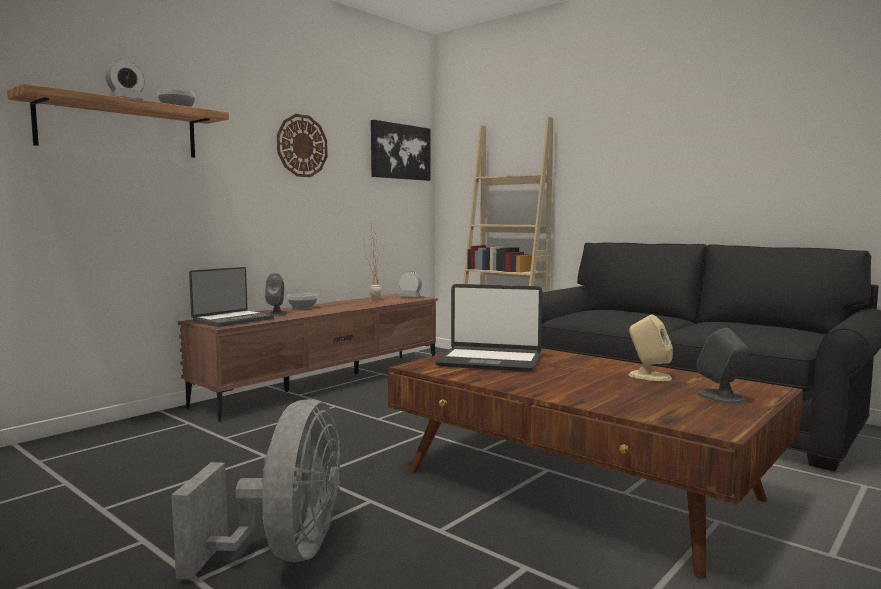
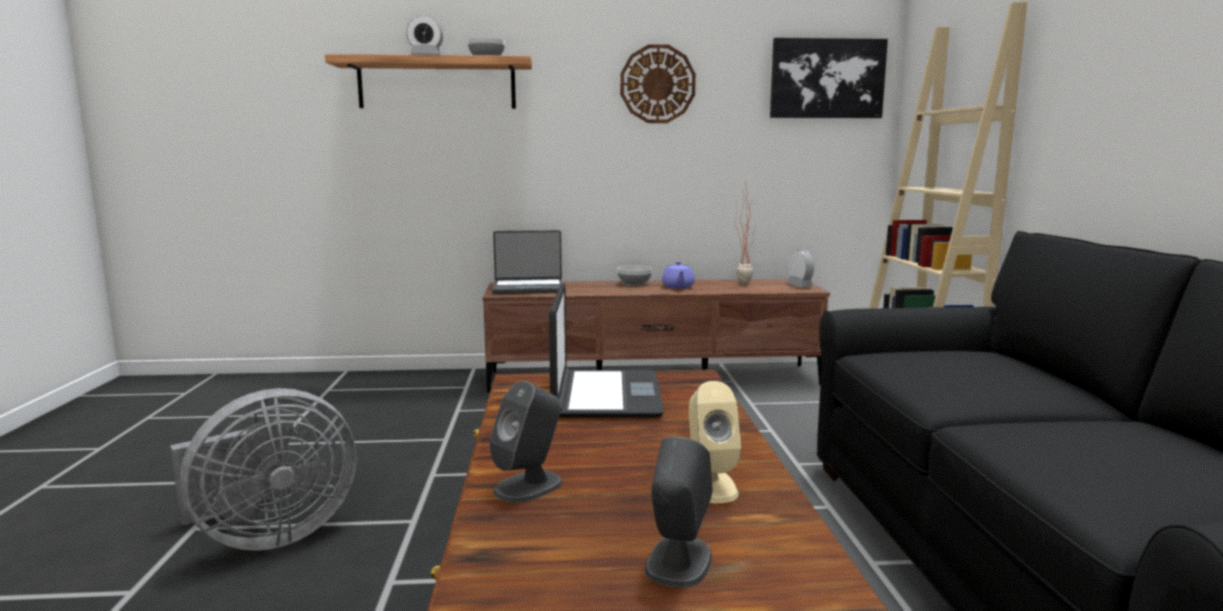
camera: 45 degrees right, 5 degrees up
grey speaker [265,273,287,316] -> grey speaker moved to [489,381,563,503]
laptop [435,284,542,372] -> laptop turned 150 degrees counterclockwise [549,283,664,418]
none -> purple teapot [662,261,695,289]

